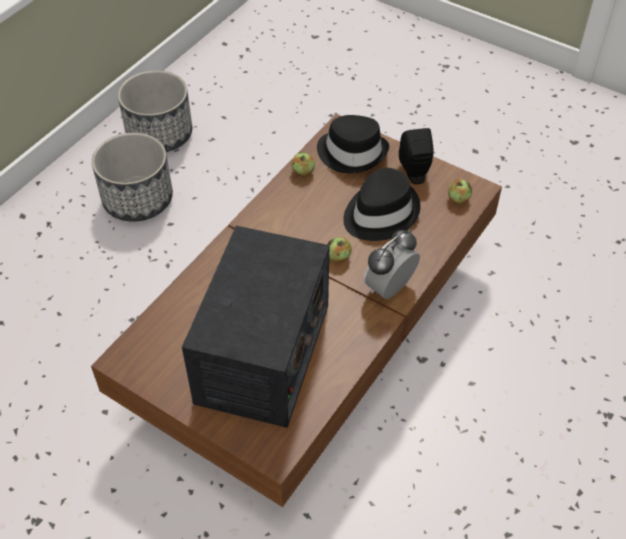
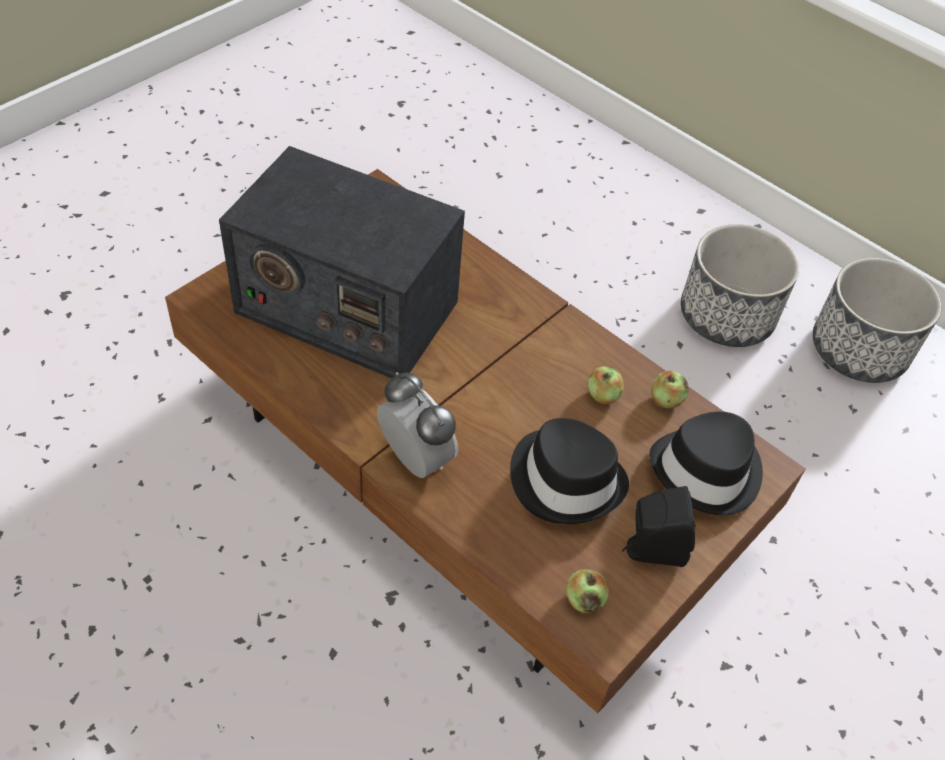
camera: 95 degrees right, 0 degrees up
apple [327,237,352,263] -> apple moved to [588,366,624,405]

